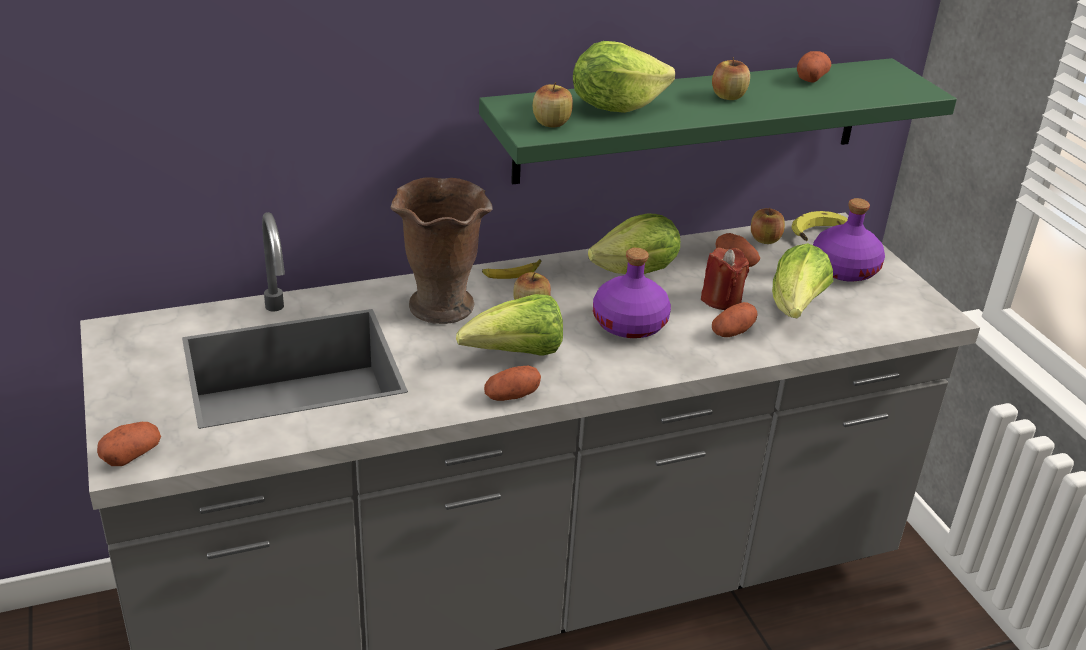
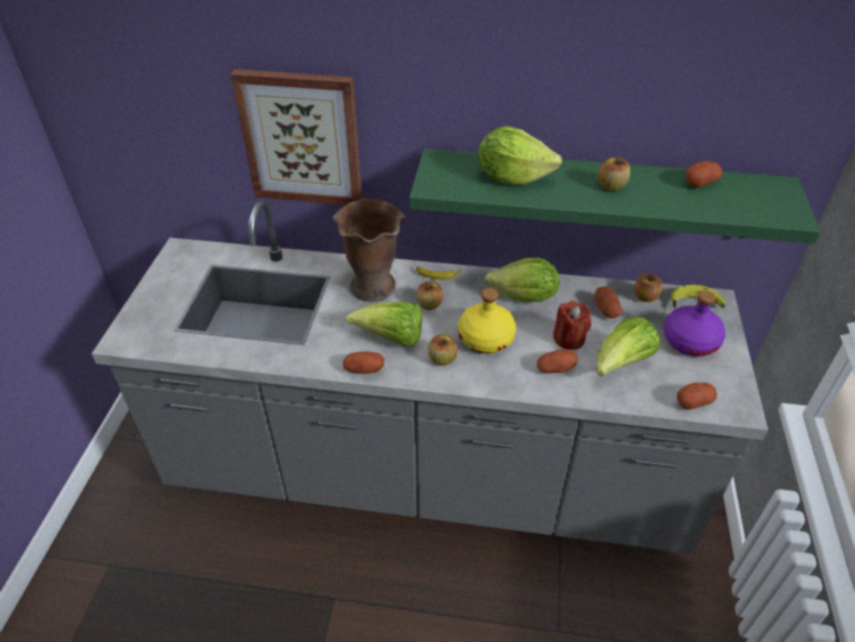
camera: 30 degrees right, 10 degrees up
potato [97,422,161,466] -> potato moved to [677,383,717,410]
apple [533,82,573,127] -> apple moved to [428,334,457,366]
purple bottle [593,248,671,338] -> yellow bottle [458,288,516,354]
none -> picture [231,69,362,205]

